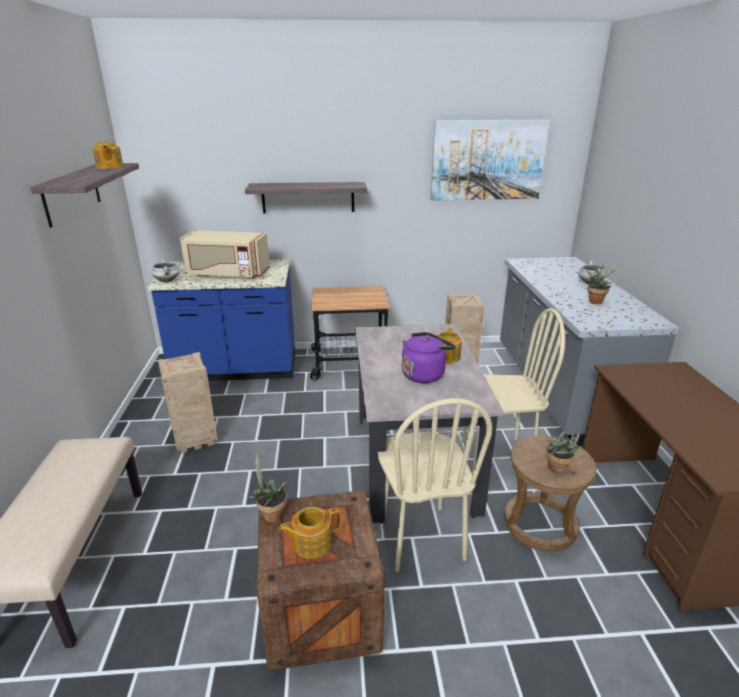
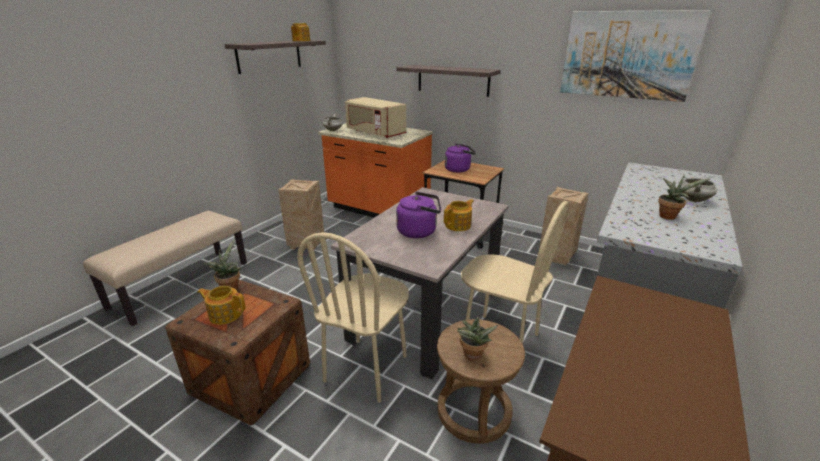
camera: 35 degrees right, 0 degrees up
blue counter [148,259,295,381] -> orange counter [318,123,433,218]
none -> purple kettle [445,144,476,173]

